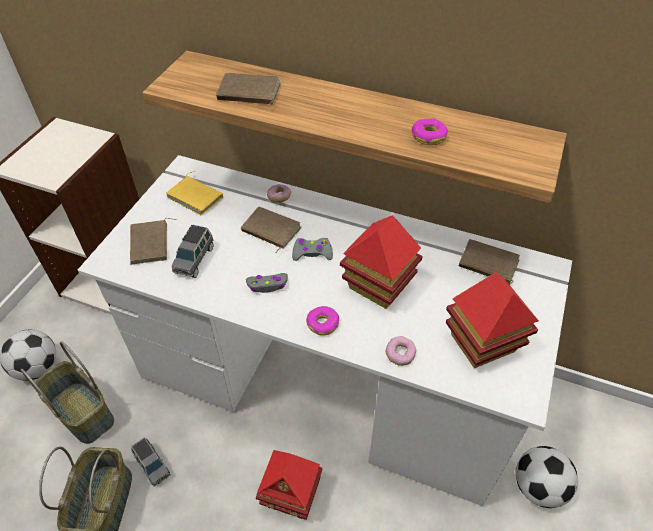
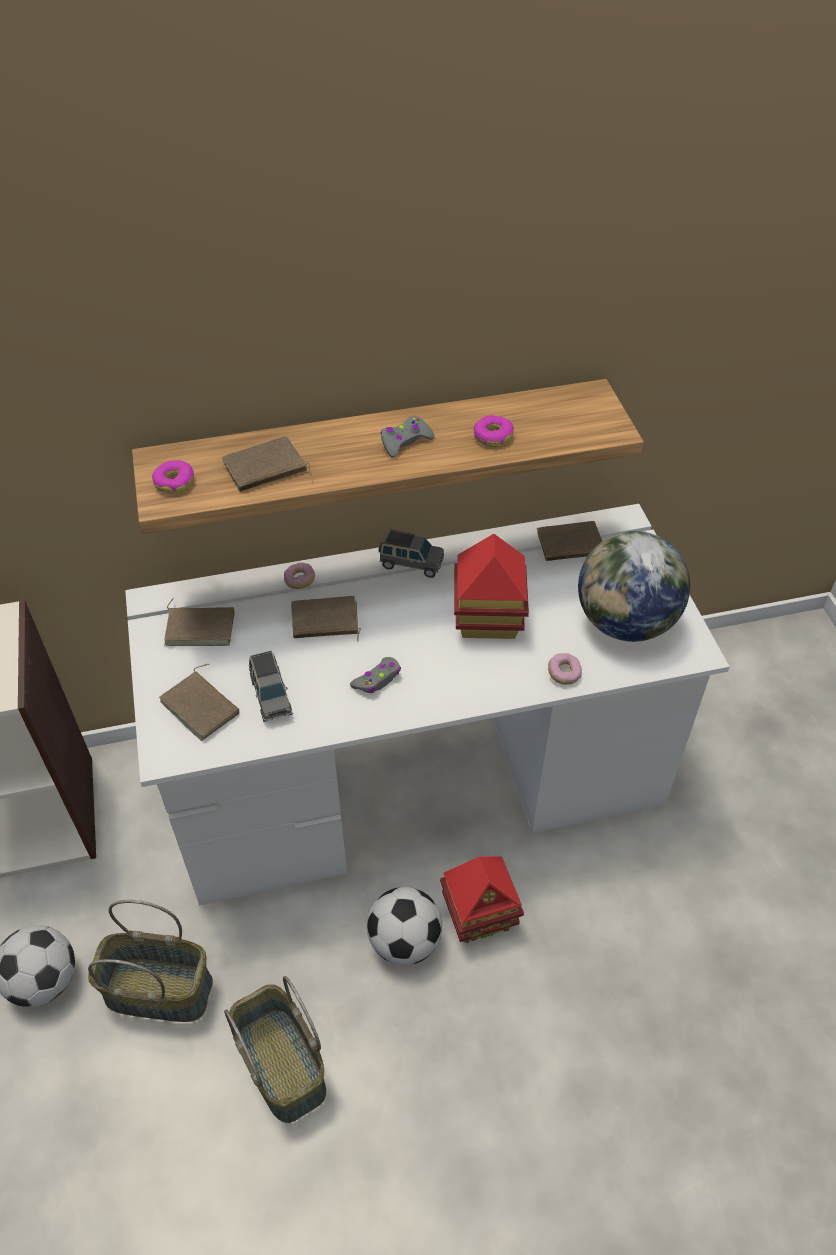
camera: 35 degrees left, 0 degrees up
grey toy car [131,437,171,487] -> grey toy car moved to [379,529,444,578]
yellow book [166,171,223,215] -> brown book [164,598,235,646]
grey game controller [292,238,333,261] -> grey game controller moved to [380,416,435,458]
donut [306,306,339,336] -> donut moved to [152,460,194,494]
toy house [446,272,539,368] -> globe [578,531,690,642]
football [516,446,578,508] -> football moved to [367,887,442,965]

